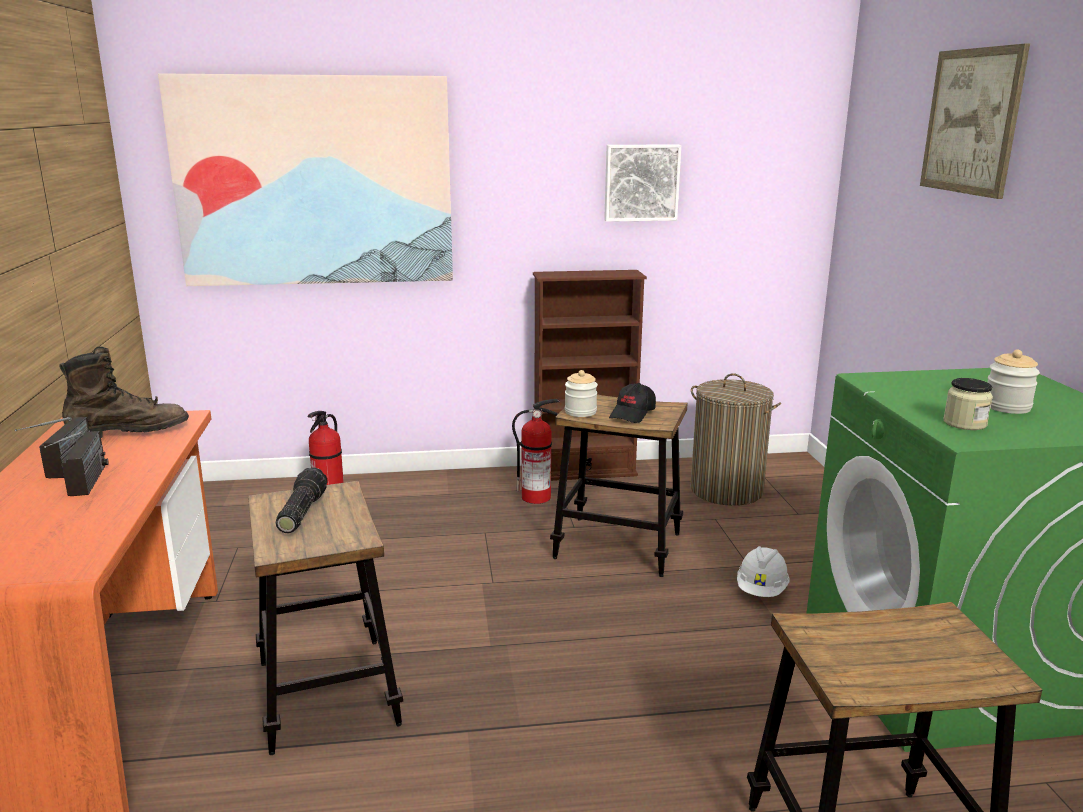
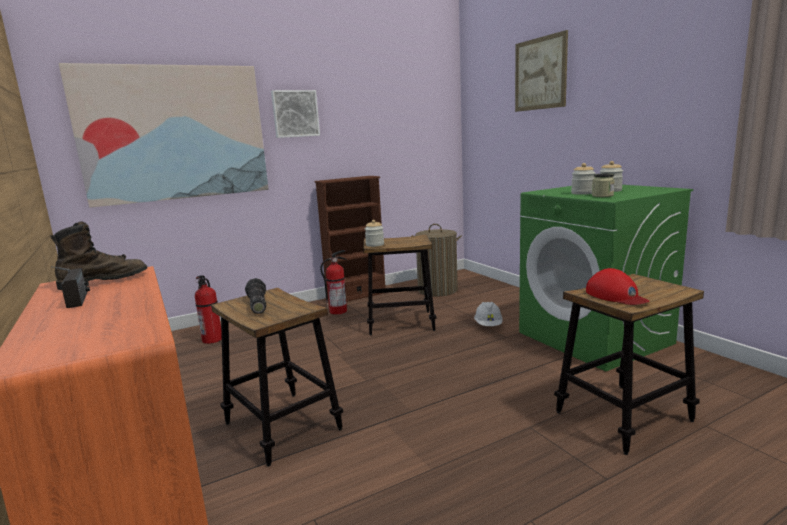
camera: 20 degrees left, 5 degrees down
radio [44,431,109,496] -> none
picture [604,145,681,222] -> picture moved to [271,90,320,138]
black cap [609,383,656,423] -> none
none -> jar [571,163,595,195]
none -> red cap [586,268,650,305]

